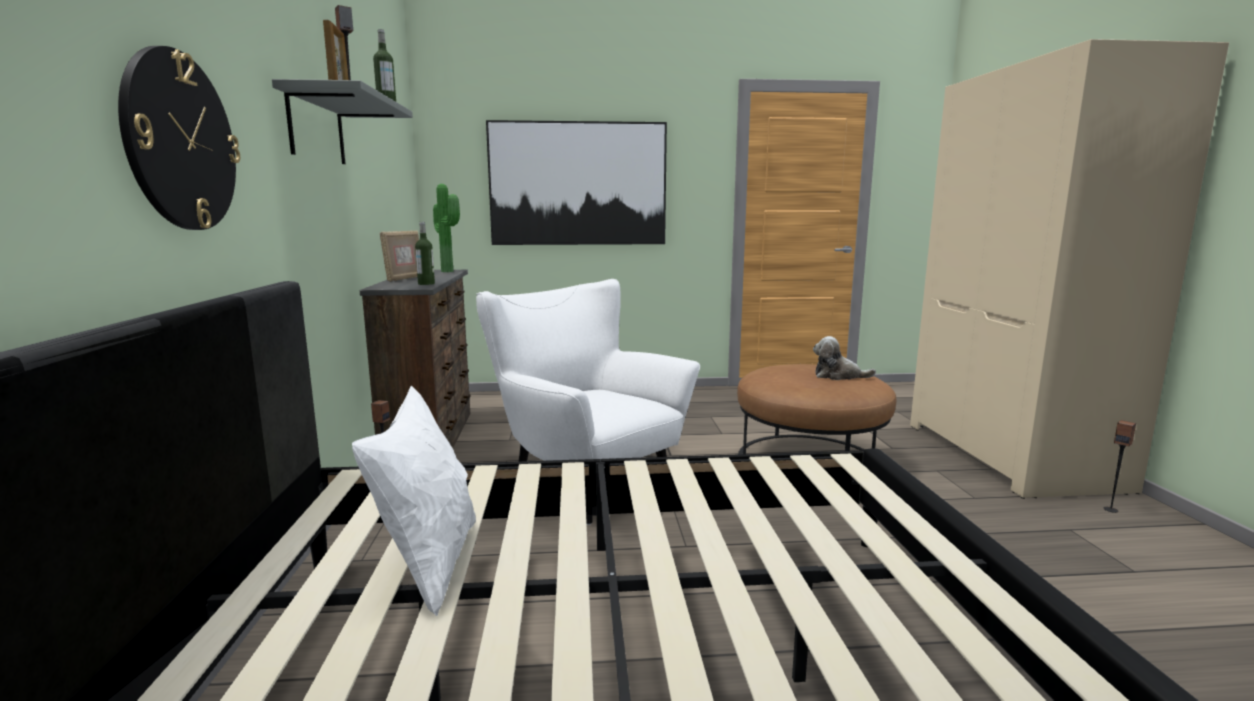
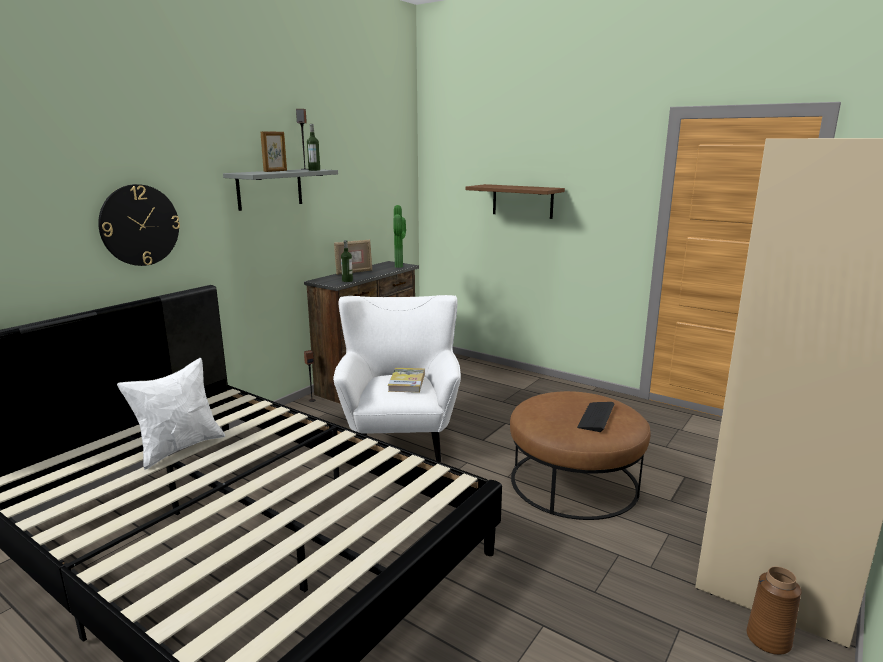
camera: 40 degrees right, 5 degrees up
picture [486,120,667,245] -> brown shelf [466,184,565,219]
plush toy [813,336,876,380] -> keyboard [577,402,614,432]
speaker [1104,420,1136,513] -> brown vase [747,567,802,655]
none -> book [388,368,425,393]

